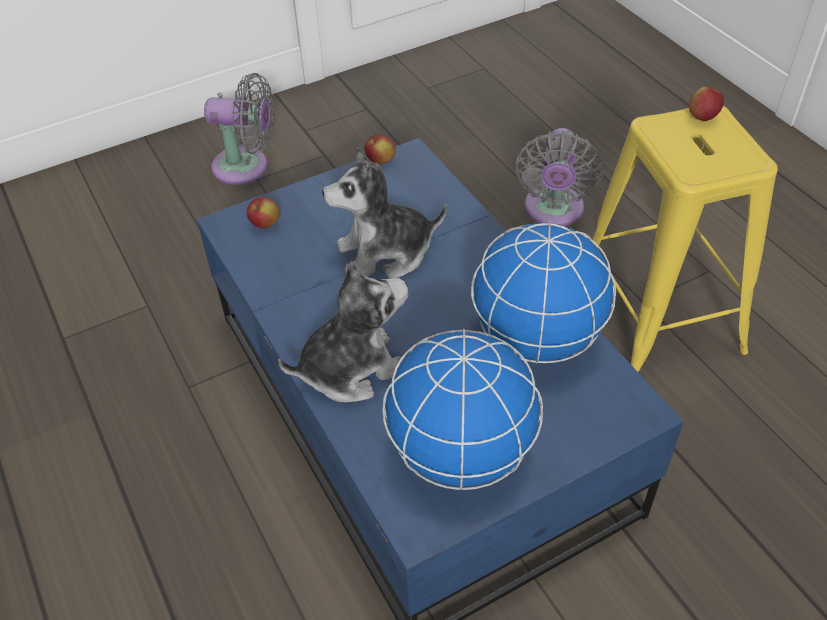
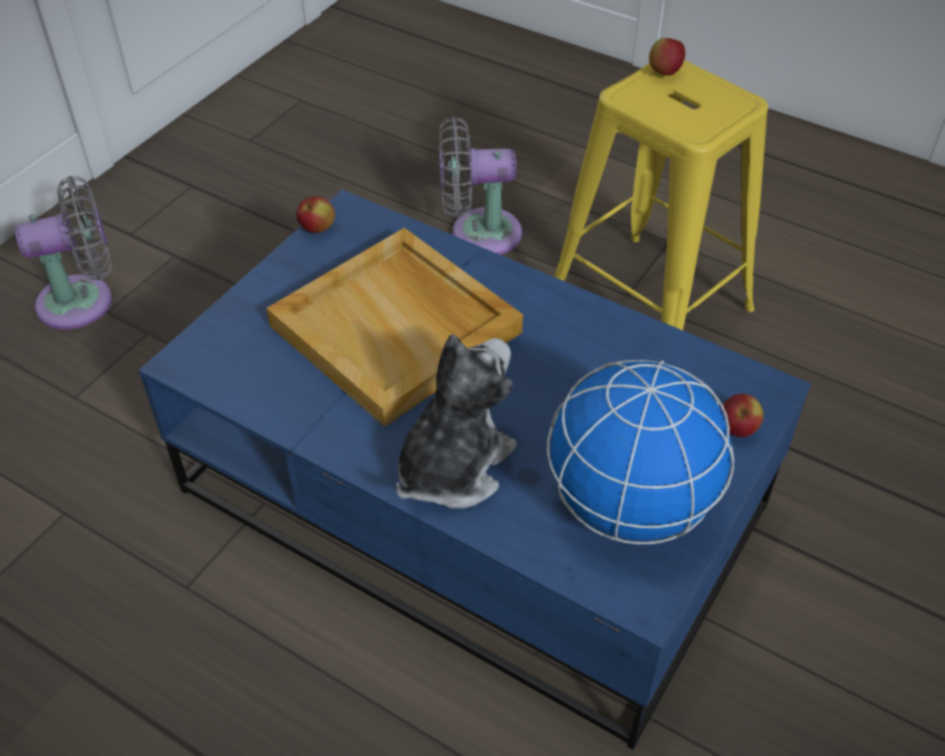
camera: 30 degrees left, 0 degrees up
apple [247,197,280,228] -> apple moved to [721,394,764,437]
plush toy [322,147,447,279] -> beige tray [266,228,523,427]
globe [471,220,616,364] -> none
grey fan [516,128,603,226] -> grey fan turned 105 degrees clockwise [439,117,522,255]

